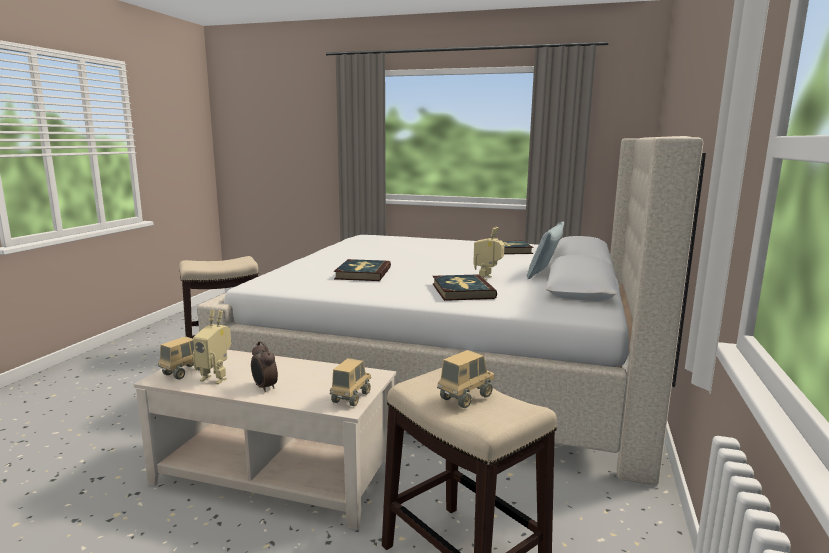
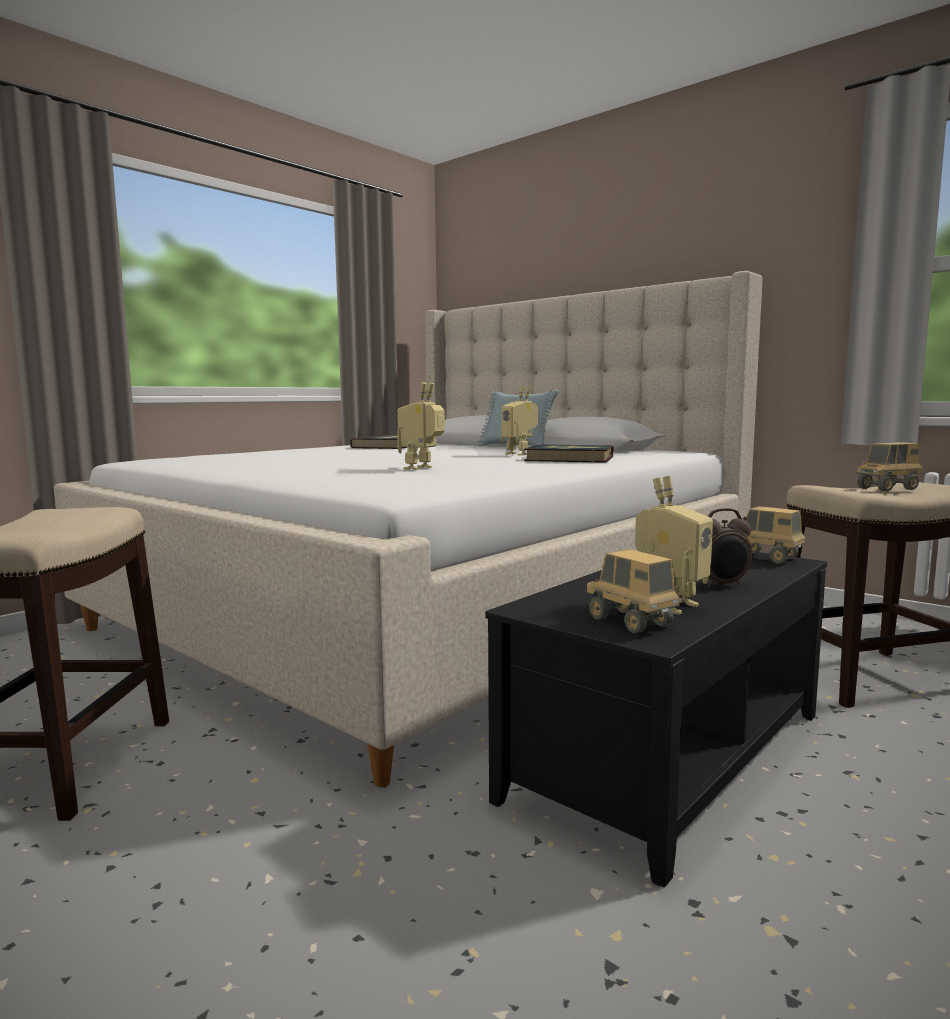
camera: 65 degrees left, 5 degrees down
beige coffee table [134,350,396,530] -> black coffee table [485,552,827,888]
book [334,259,391,281] -> toy robot [397,382,445,470]
toy truck [437,350,495,408] -> toy truck turned 90 degrees counterclockwise [855,442,923,492]

